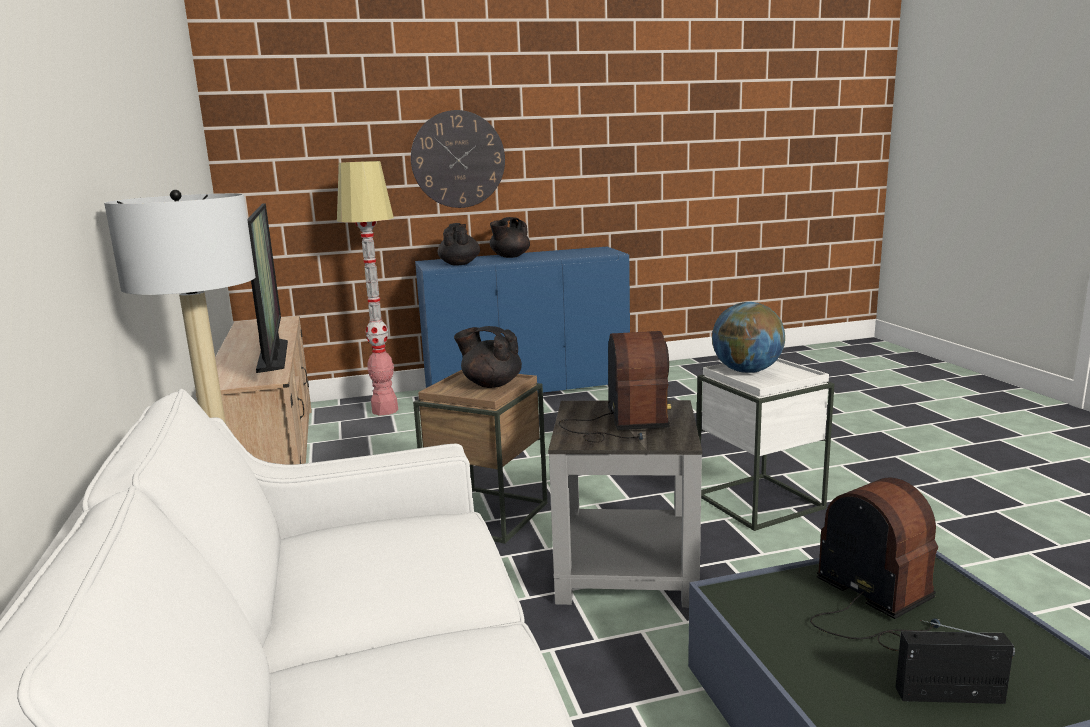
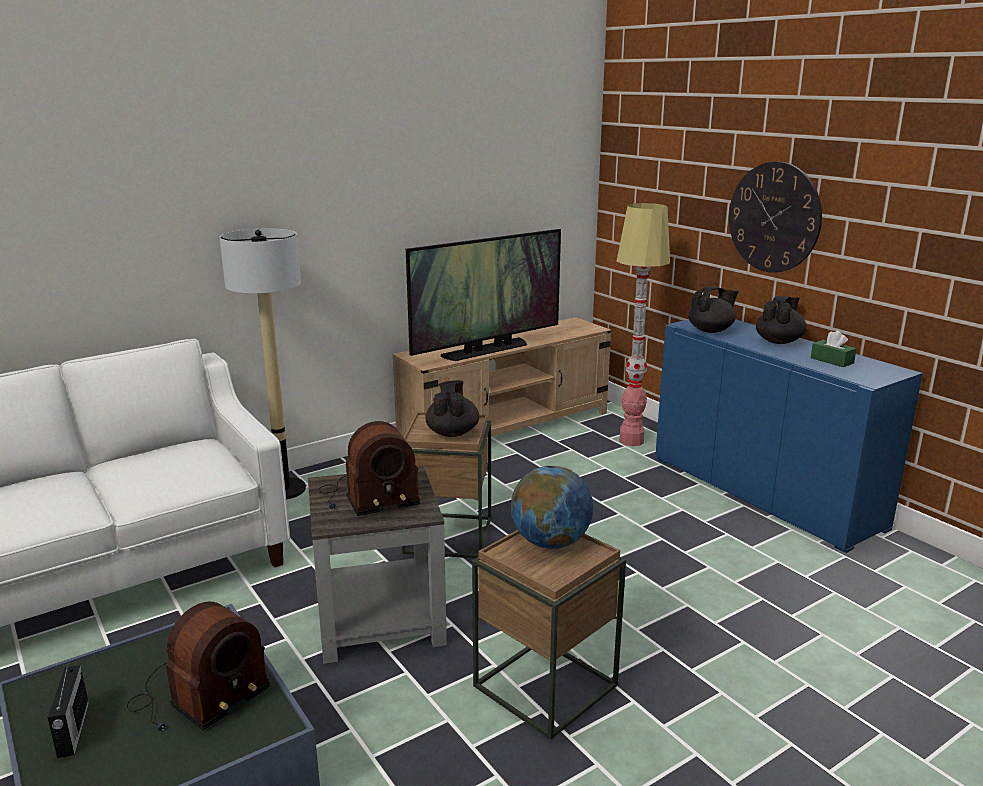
camera: 70 degrees right, 5 degrees up
black teapot [490,217,530,258] -> black teapot turned 105 degrees clockwise [756,296,807,344]
white side table [697,358,834,531] -> brown side table [472,530,626,740]
none -> green tissue box [811,330,856,367]

